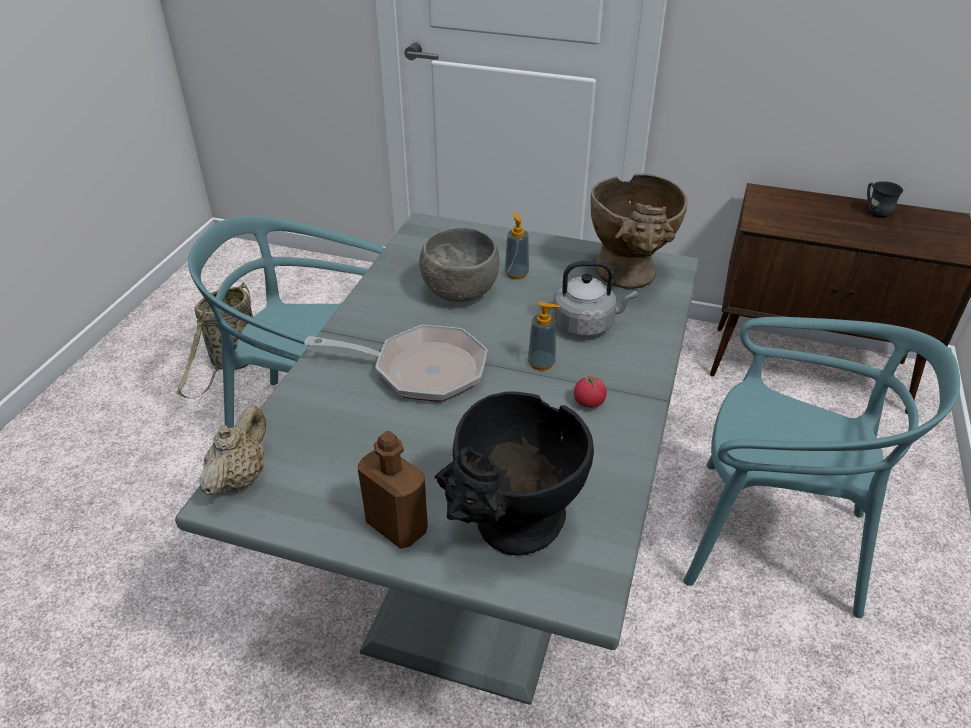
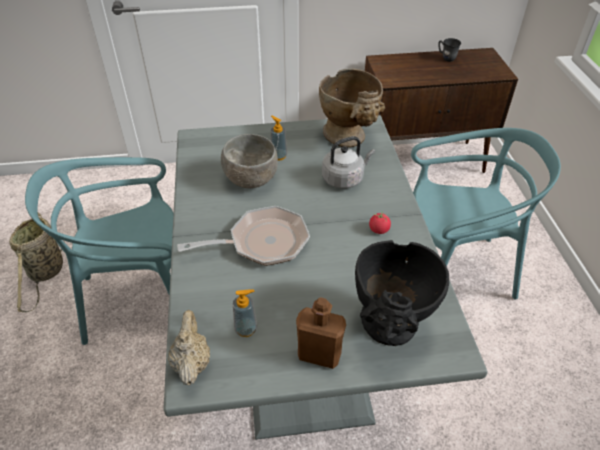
camera: 25 degrees left, 5 degrees up
soap dispenser [528,302,560,371] -> soap dispenser moved to [233,289,257,337]

